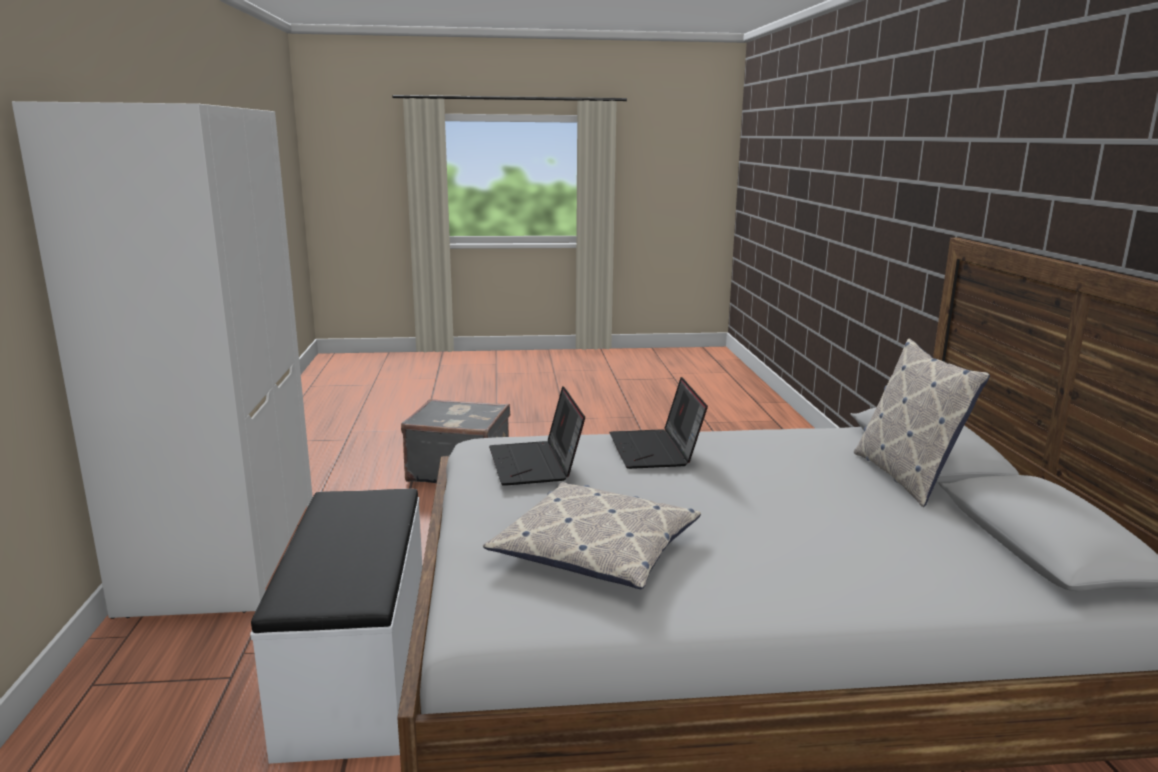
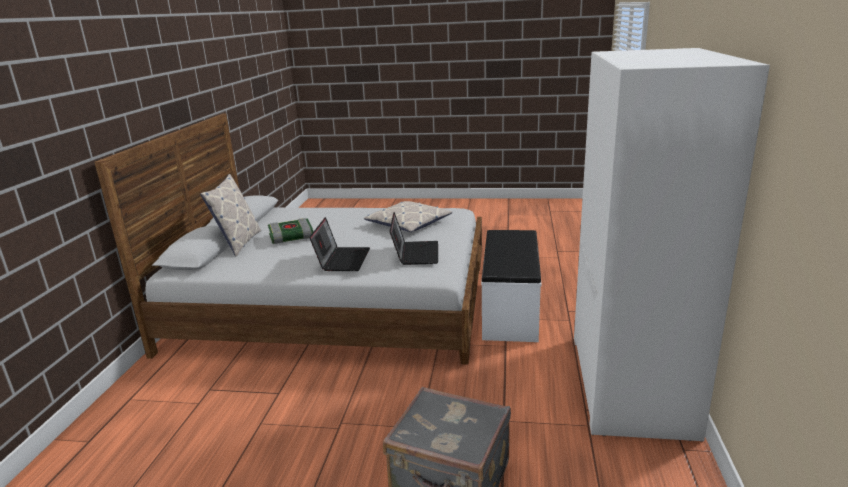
camera: 165 degrees left, 5 degrees up
none -> book [268,218,313,244]

